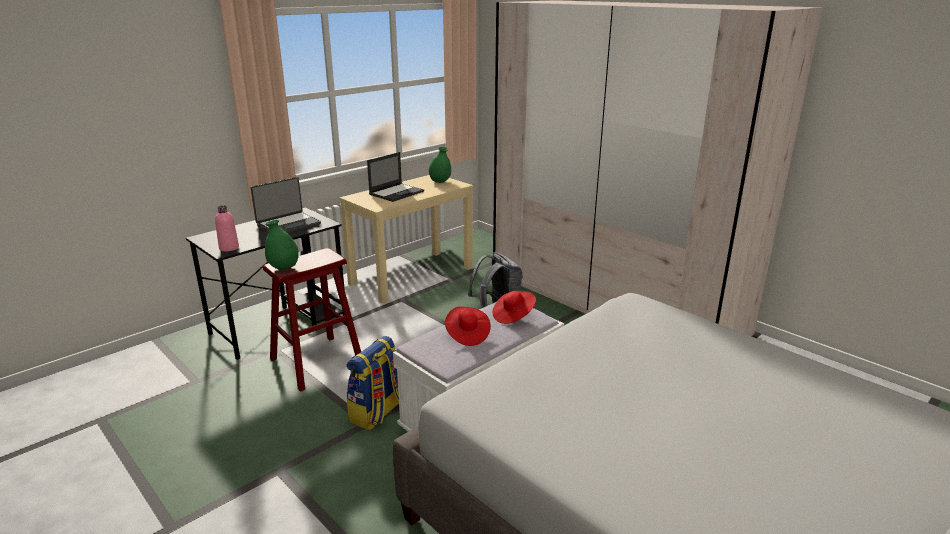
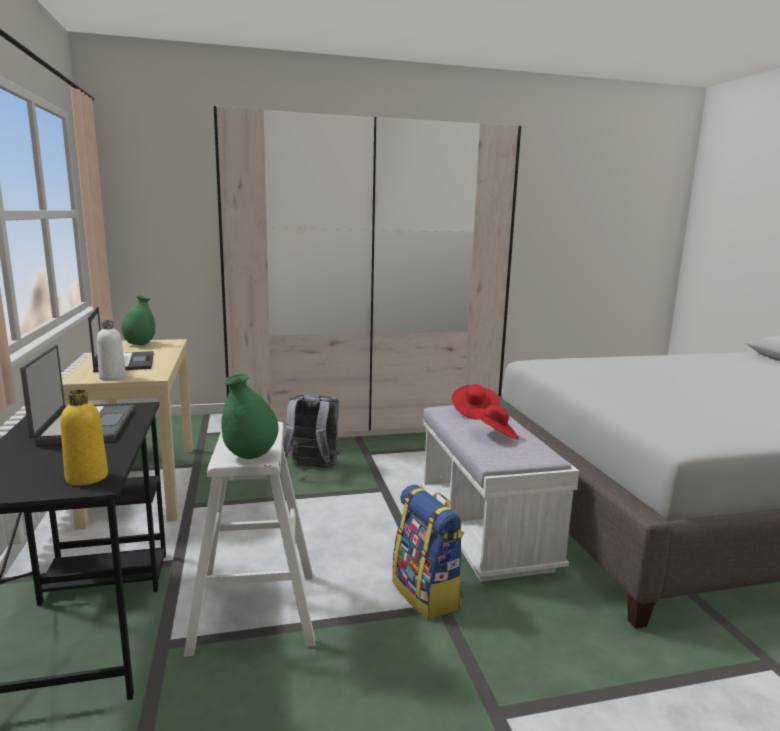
camera: 60 degrees left, 10 degrees down
pink bottle [215,205,239,251] -> yellow bottle [60,390,108,485]
red stool [263,248,361,392] -> white stool [184,422,315,657]
none -> white bottle [97,320,126,381]

